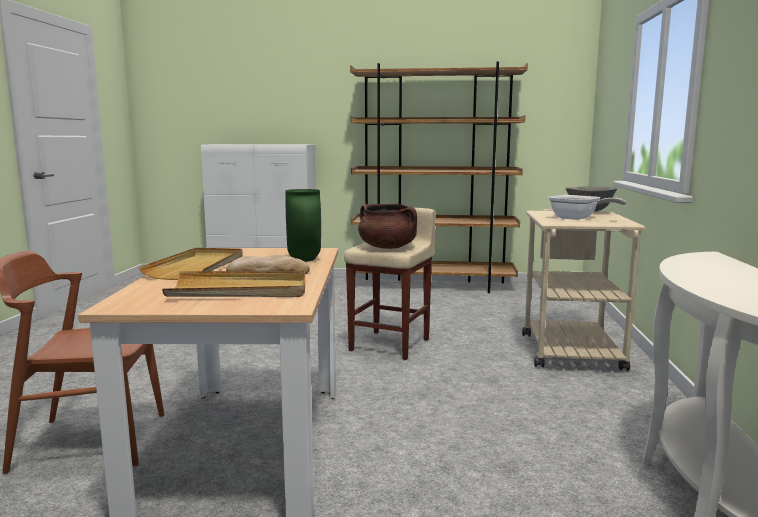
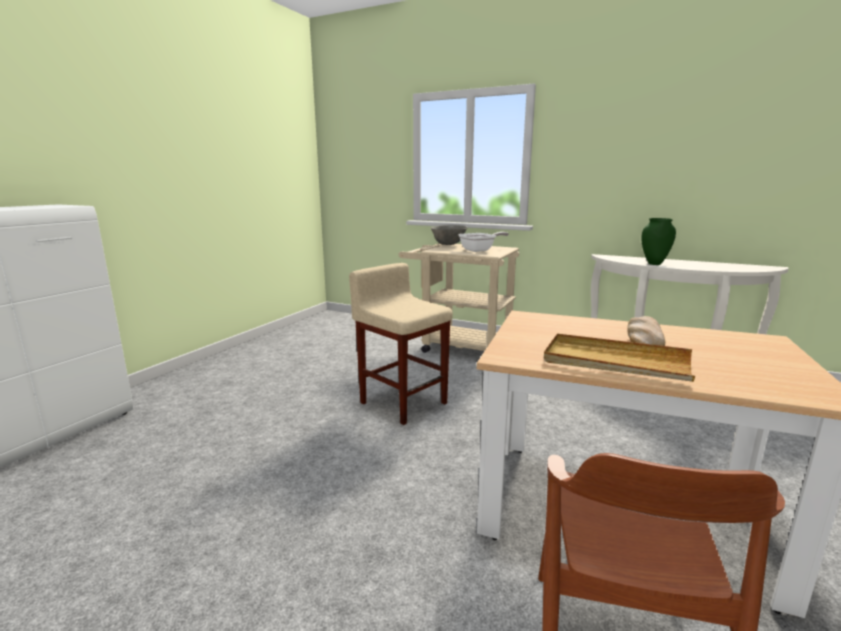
camera: 70 degrees left, 5 degrees up
beige tray [162,271,305,297] -> none
green vase [285,189,321,262] -> green vase moved to [641,218,676,265]
brown bookcase [350,62,528,293] -> none
brown cooking pot [358,204,417,249] -> none

